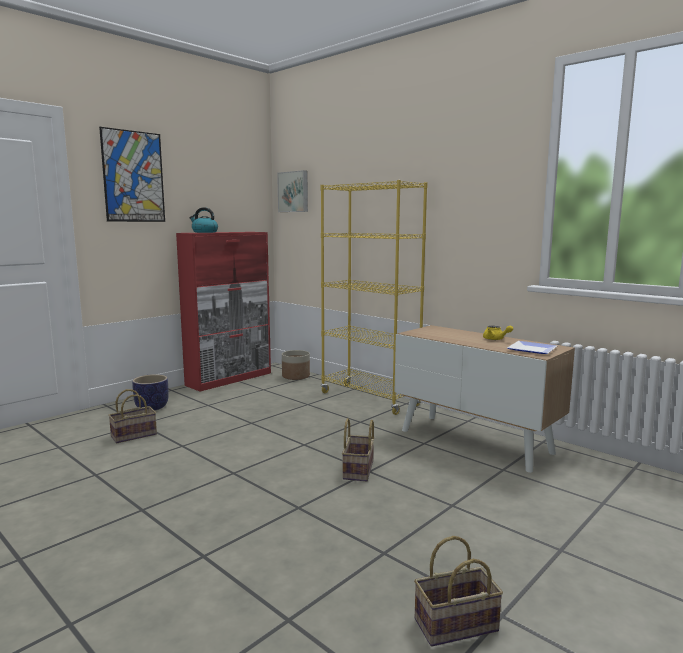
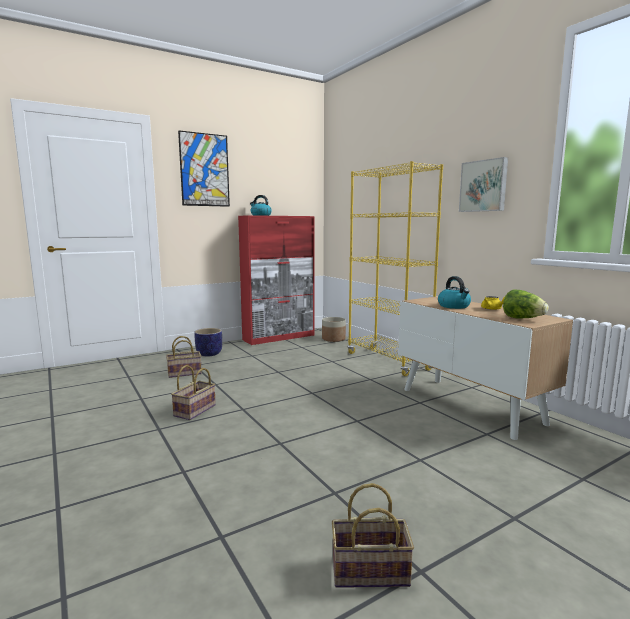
camera: 15 degrees right, 0 degrees up
picture [277,170,308,212] -> picture moved to [459,157,508,212]
basket [342,418,374,481] -> basket moved to [171,365,216,420]
plate [507,341,557,354] -> lettuce [503,290,549,319]
none -> kettle [438,276,471,309]

